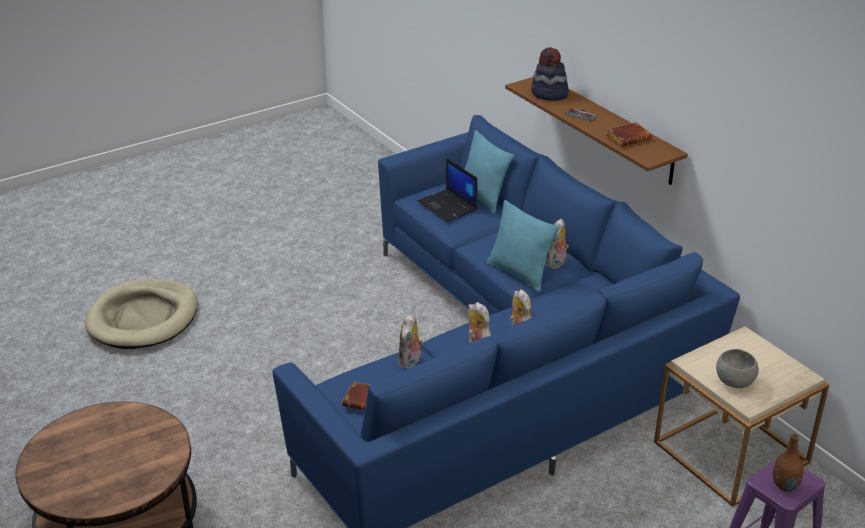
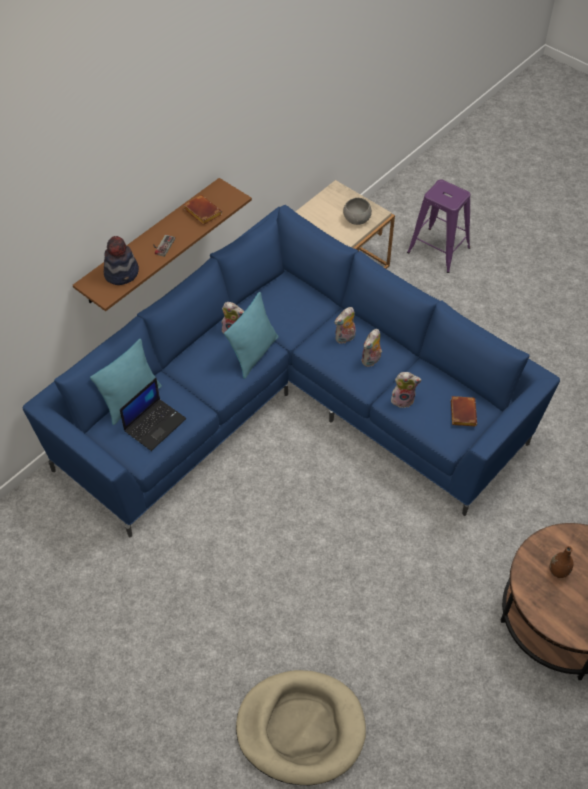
camera: 105 degrees left, 20 degrees up
brown vase [773,433,803,492] -> brown vase moved to [550,546,574,578]

